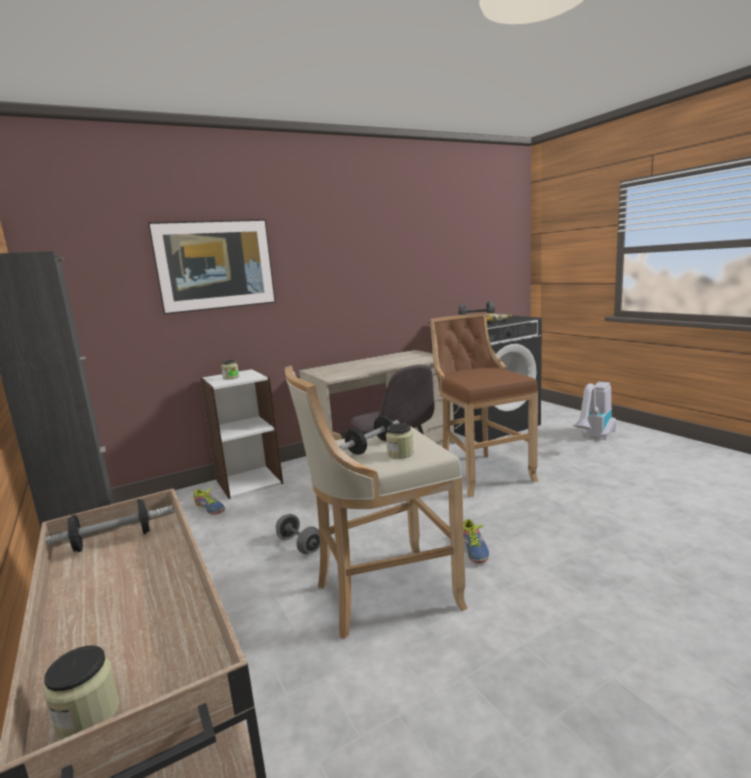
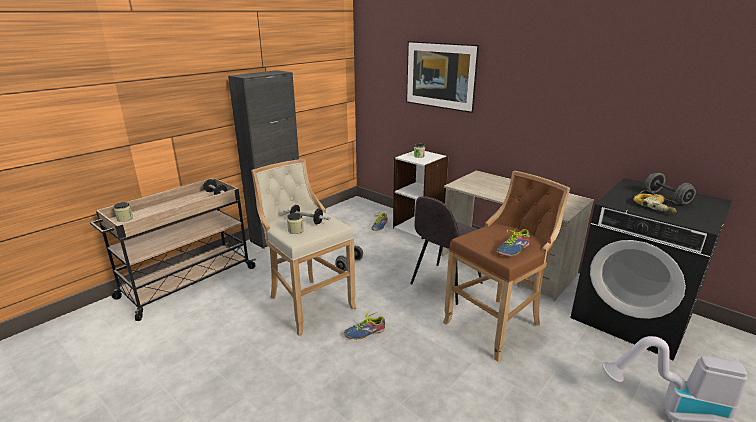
camera: 70 degrees right, 10 degrees up
none -> shoe [497,225,530,256]

